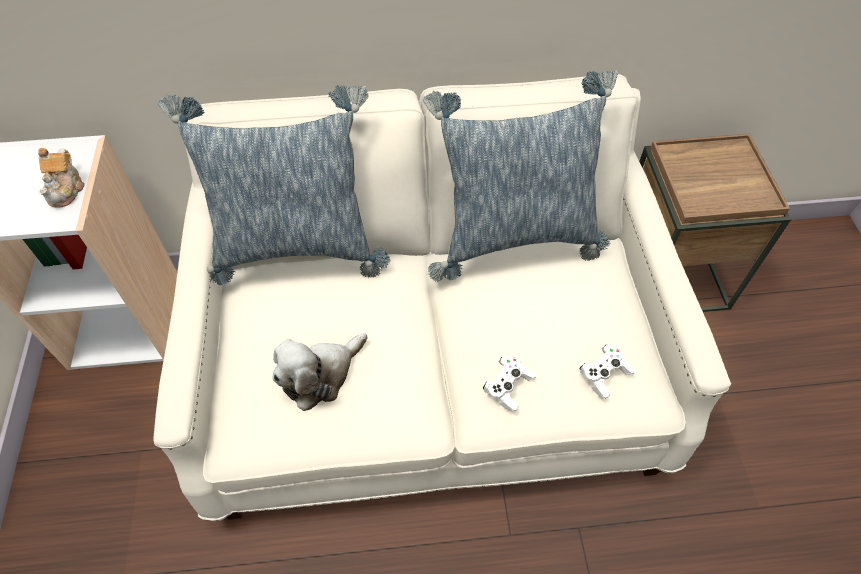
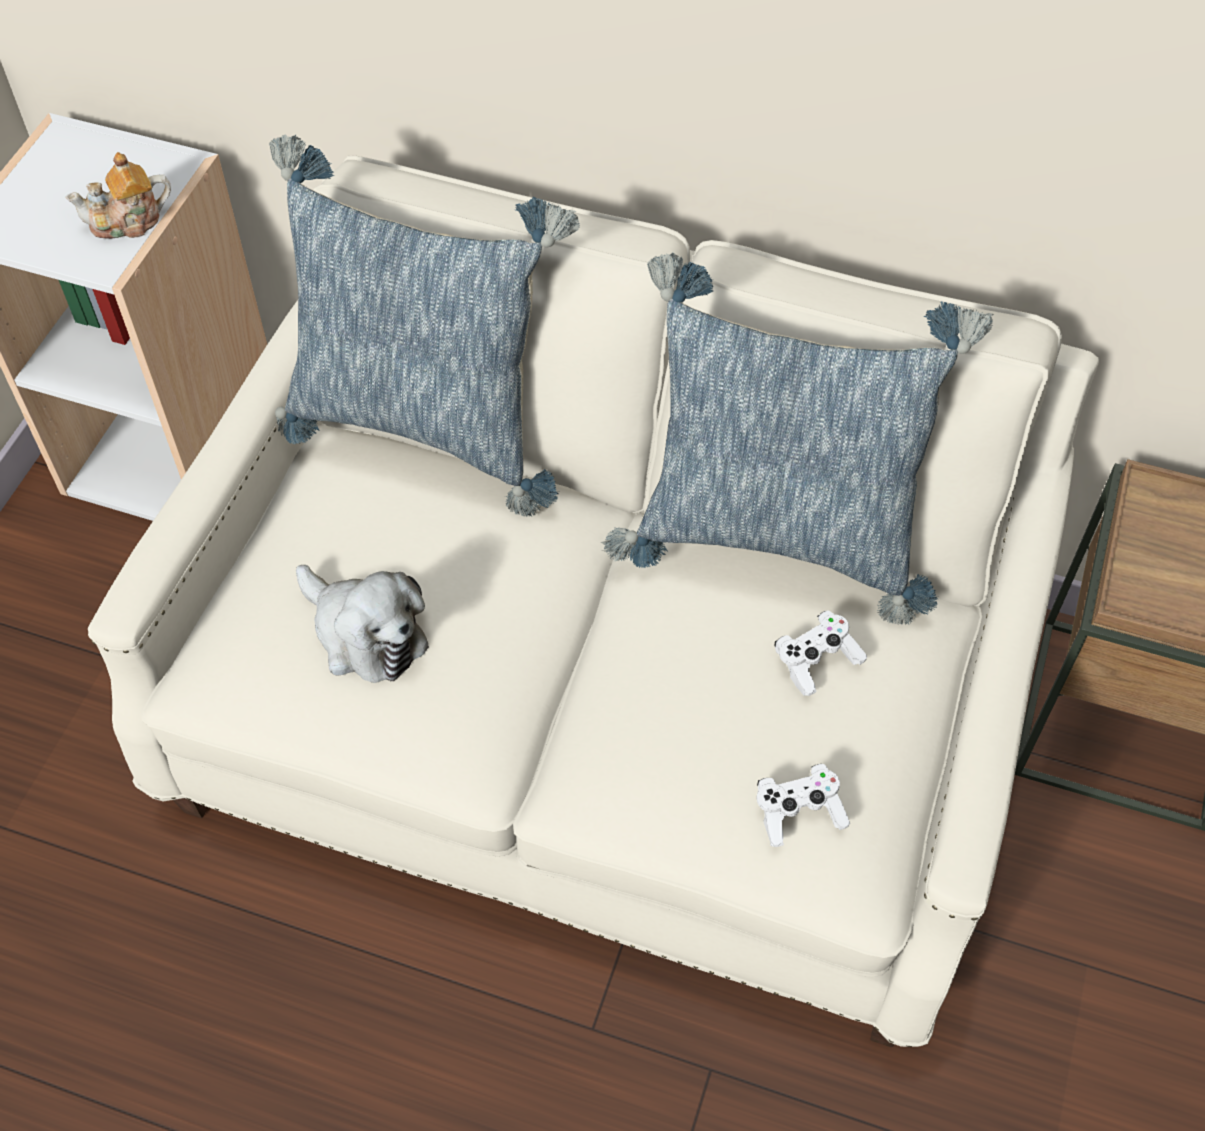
camera: 25 degrees right, 0 degrees up
teapot [38,148,85,208] -> teapot turned 45 degrees clockwise [65,152,171,239]
plush toy [272,333,368,411] -> plush toy turned 120 degrees counterclockwise [296,565,429,683]
white game controller [483,356,536,412] -> white game controller moved to [774,610,867,696]

